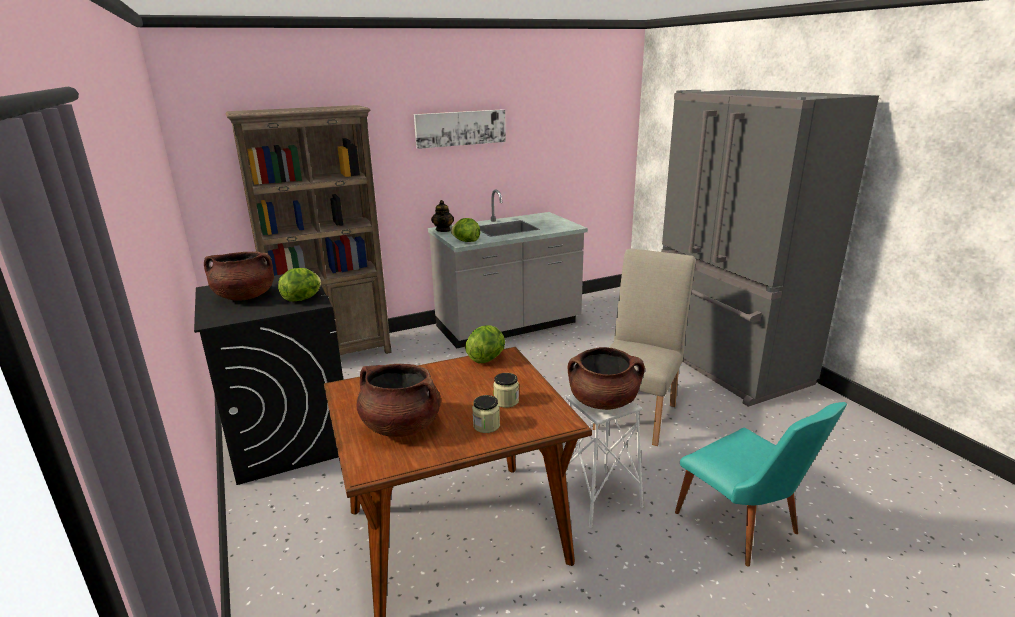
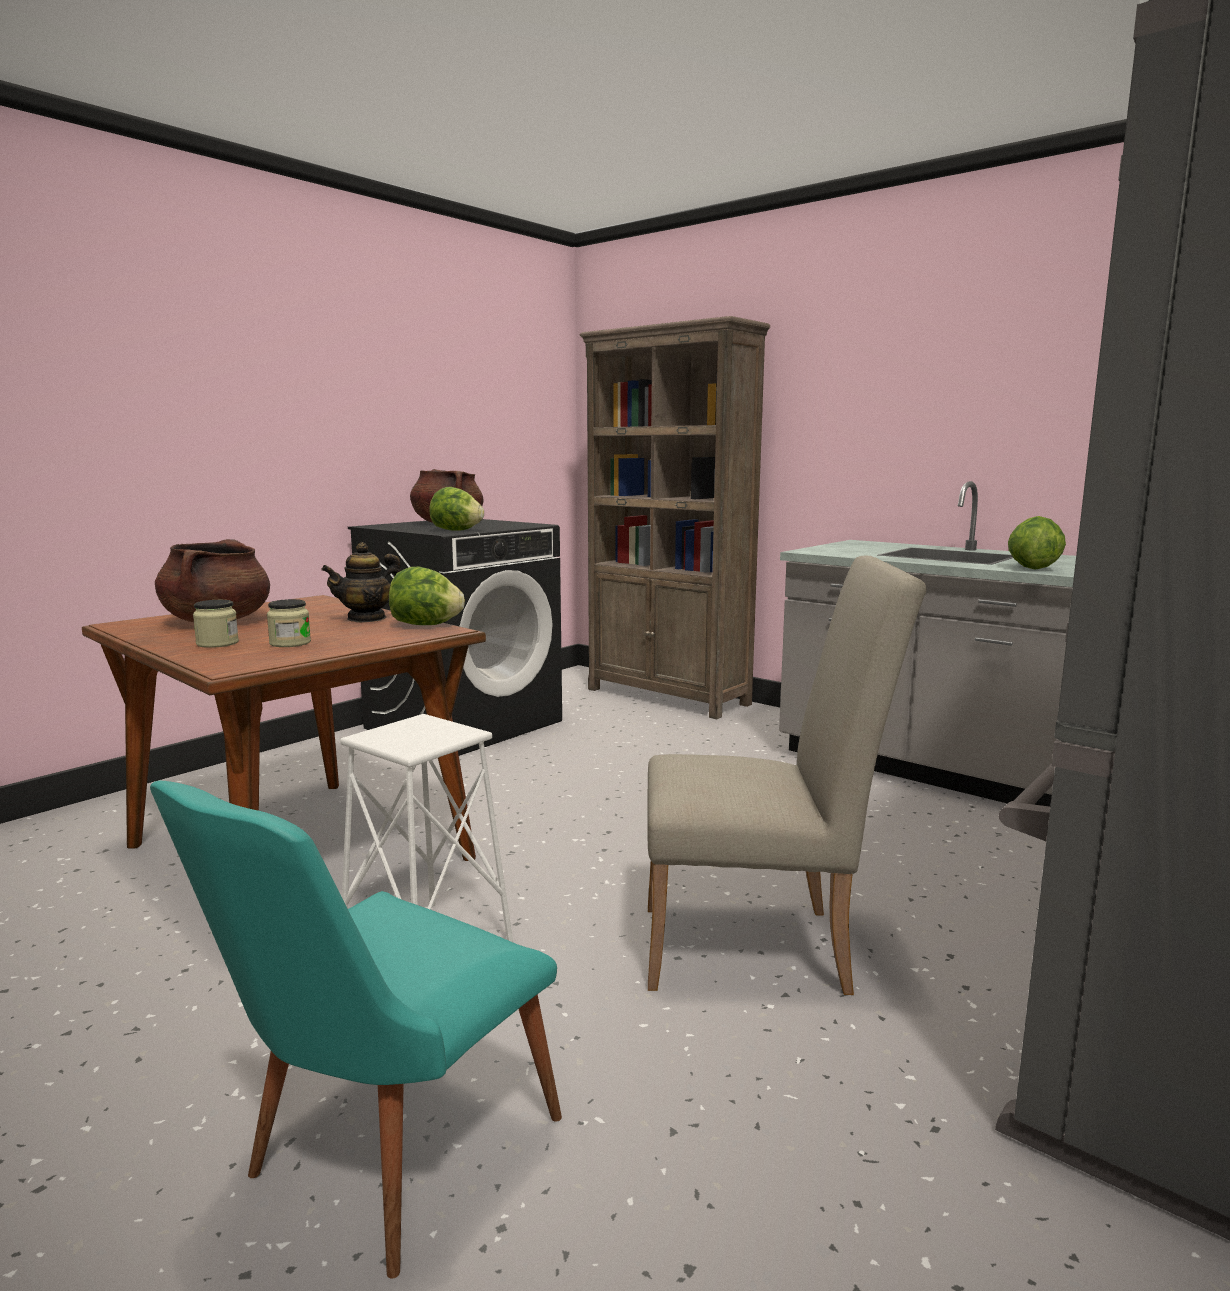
camera: 65 degrees right, 10 degrees down
picture [414,109,506,149] -> none
teapot [431,200,454,232] -> teapot moved to [321,542,401,623]
lettuce [451,218,480,242] -> lettuce moved to [1008,516,1066,569]
brown cooking pot [568,347,645,410] -> none

